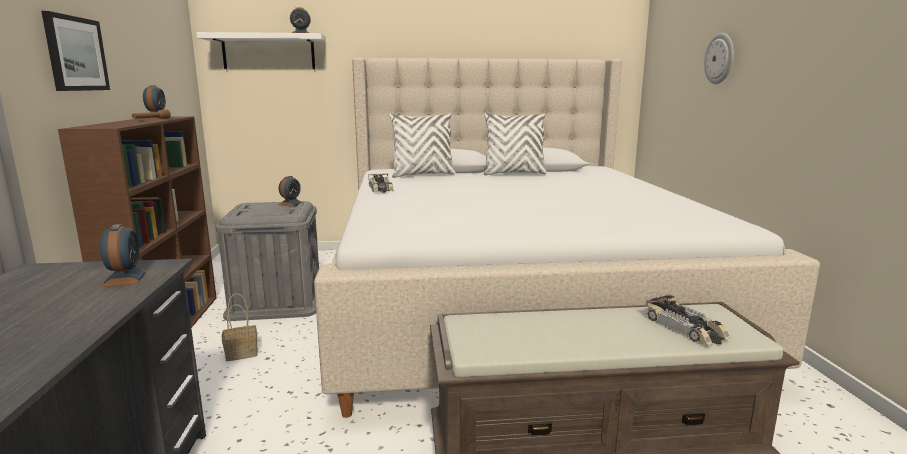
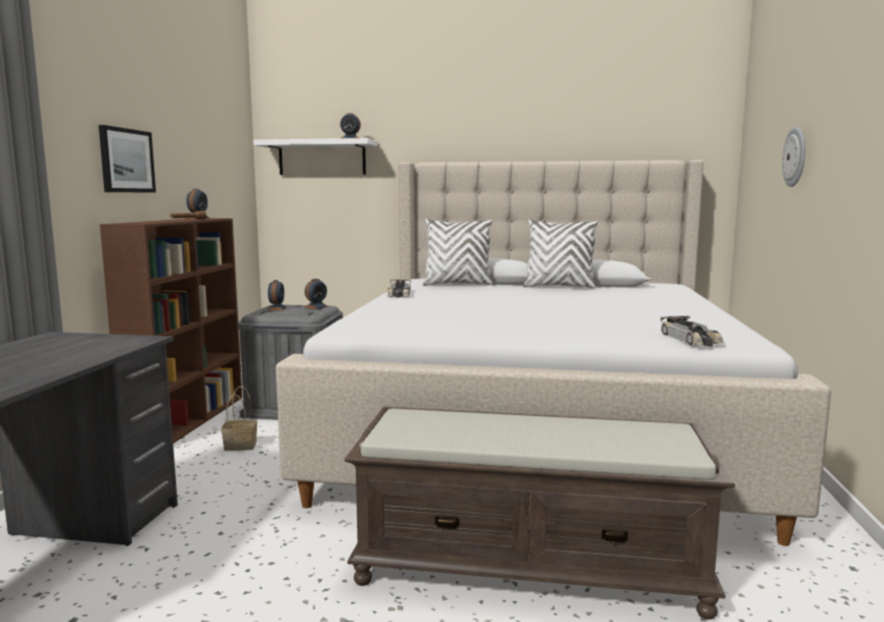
camera: 15 degrees right, 5 degrees down
alarm clock [100,224,147,287] -> alarm clock moved to [266,280,287,311]
toy car [646,294,731,345] -> toy car moved to [661,316,725,346]

